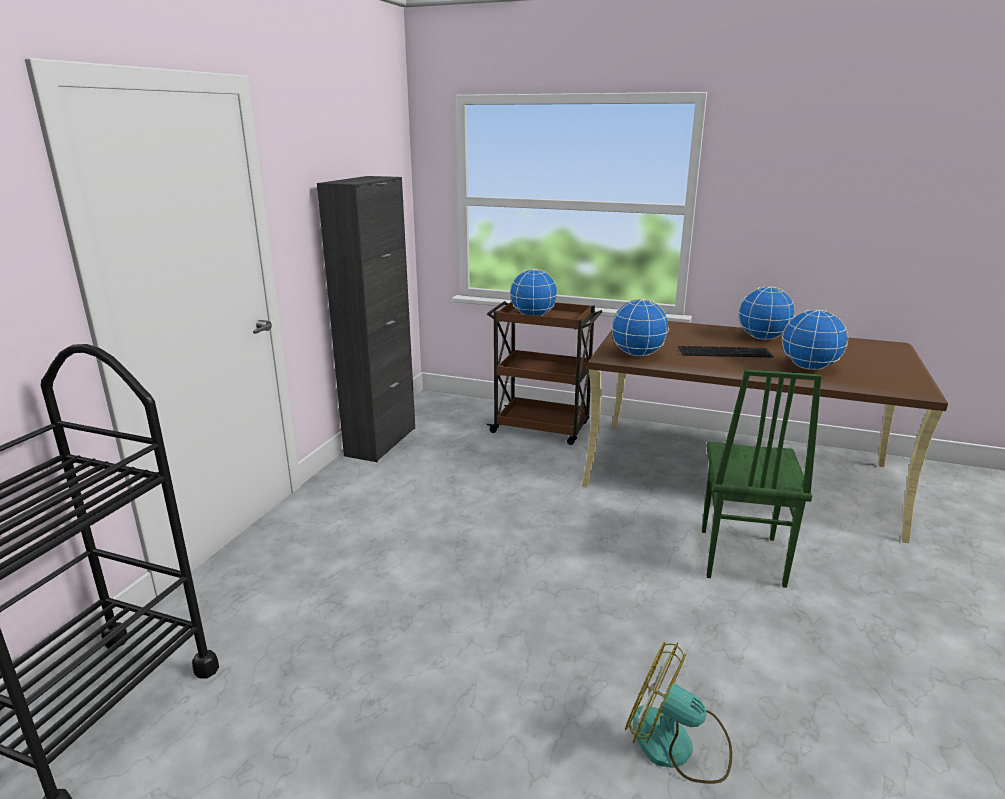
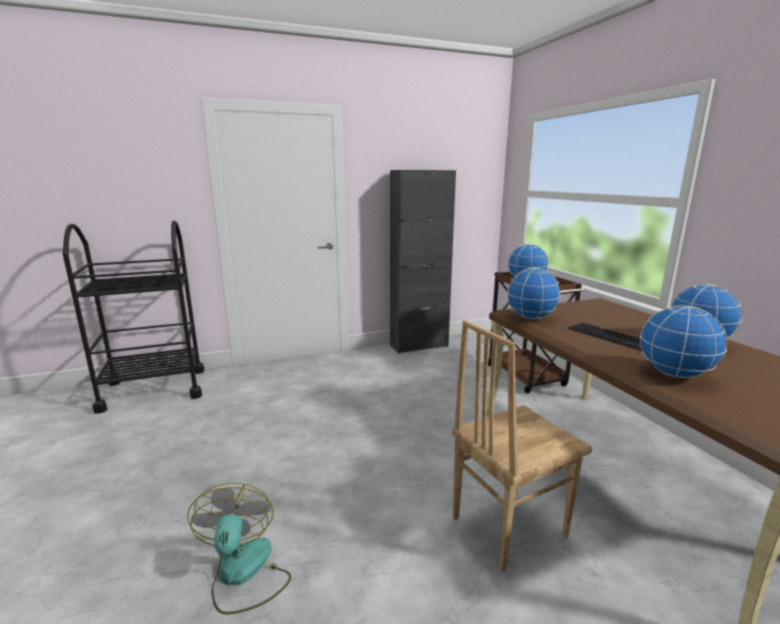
camera: 50 degrees right, 5 degrees down
green chair [702,369,822,588] -> brown chair [452,320,592,572]

